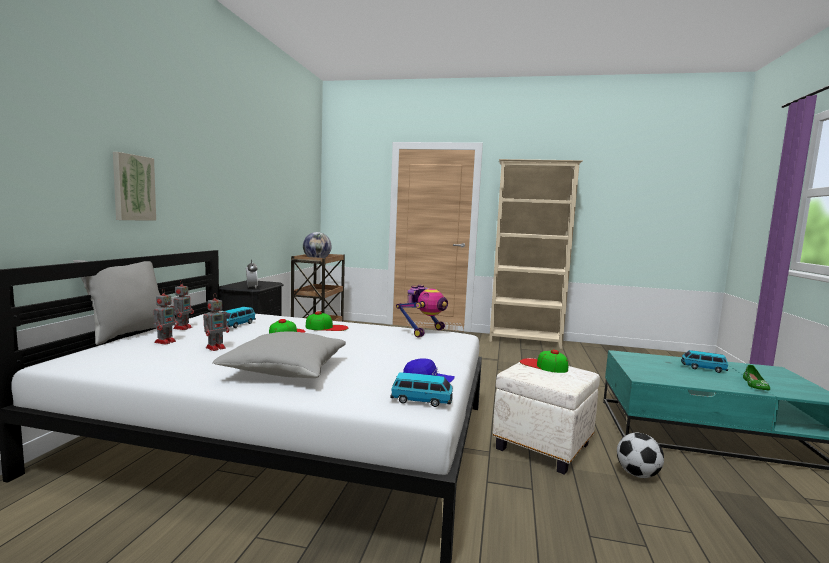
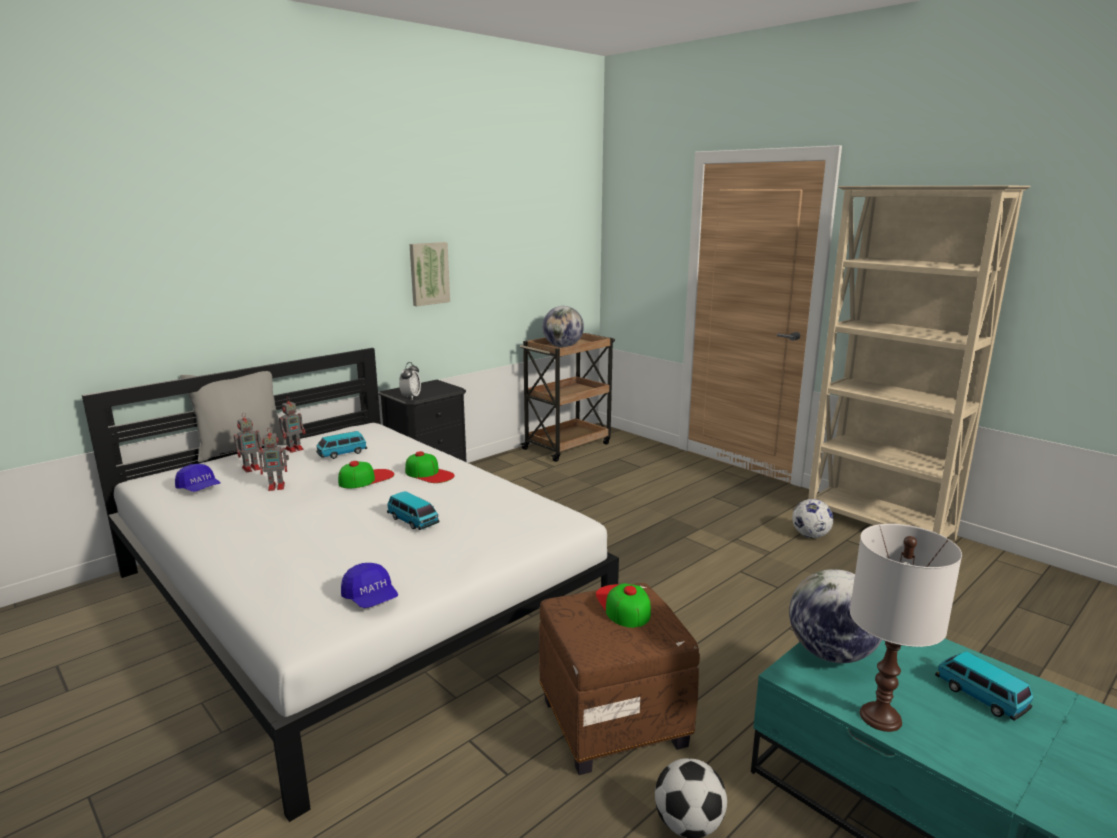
camera: 35 degrees right, 10 degrees up
picture [113,152,156,221] -> picture moved to [409,242,450,306]
grey pillow [212,331,346,378] -> none
toy car [390,372,453,407] -> toy car moved to [387,491,440,530]
toy robot [396,285,448,338] -> none
white ottoman [493,358,600,475] -> brown ottoman [539,583,700,775]
green shoe [743,365,770,391] -> none
none -> blue cap [175,464,220,492]
none -> globe [789,569,882,663]
none -> football [792,499,833,538]
none -> white table lamp [850,524,962,732]

